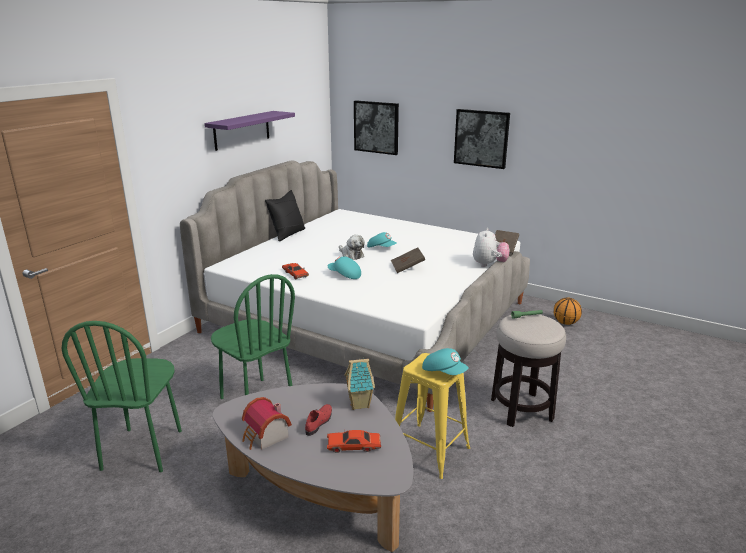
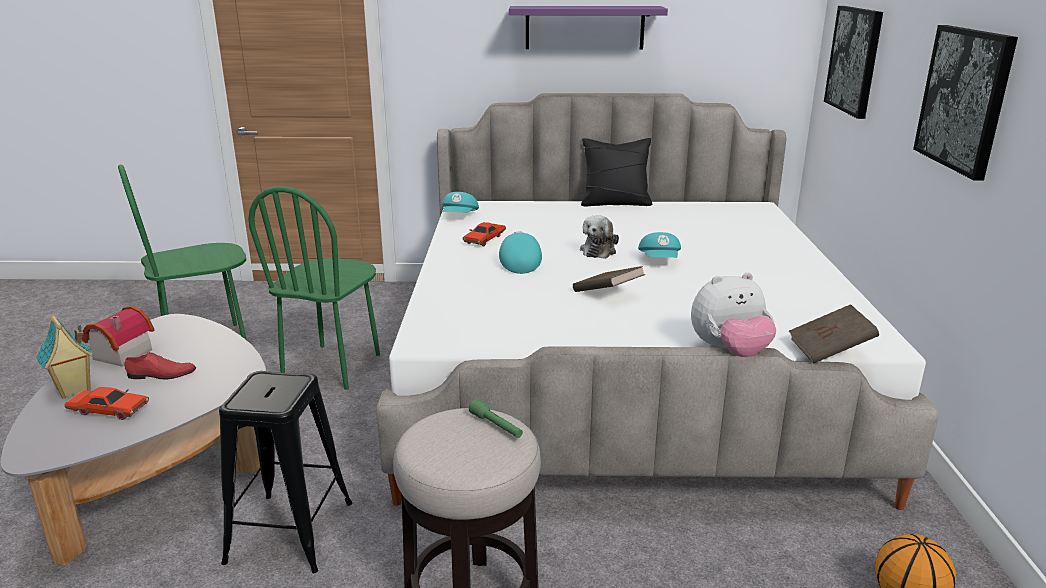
camera: 60 degrees right, 0 degrees up
red toy car [327,429,381,453] -> red toy car turned 135 degrees clockwise [64,387,149,420]
toy house [345,357,375,410] -> toy house moved to [36,315,94,399]
yellow stool [395,353,470,479] -> black stool [219,371,352,573]
turquoise cap [422,348,469,375] -> turquoise cap moved to [442,192,479,213]

